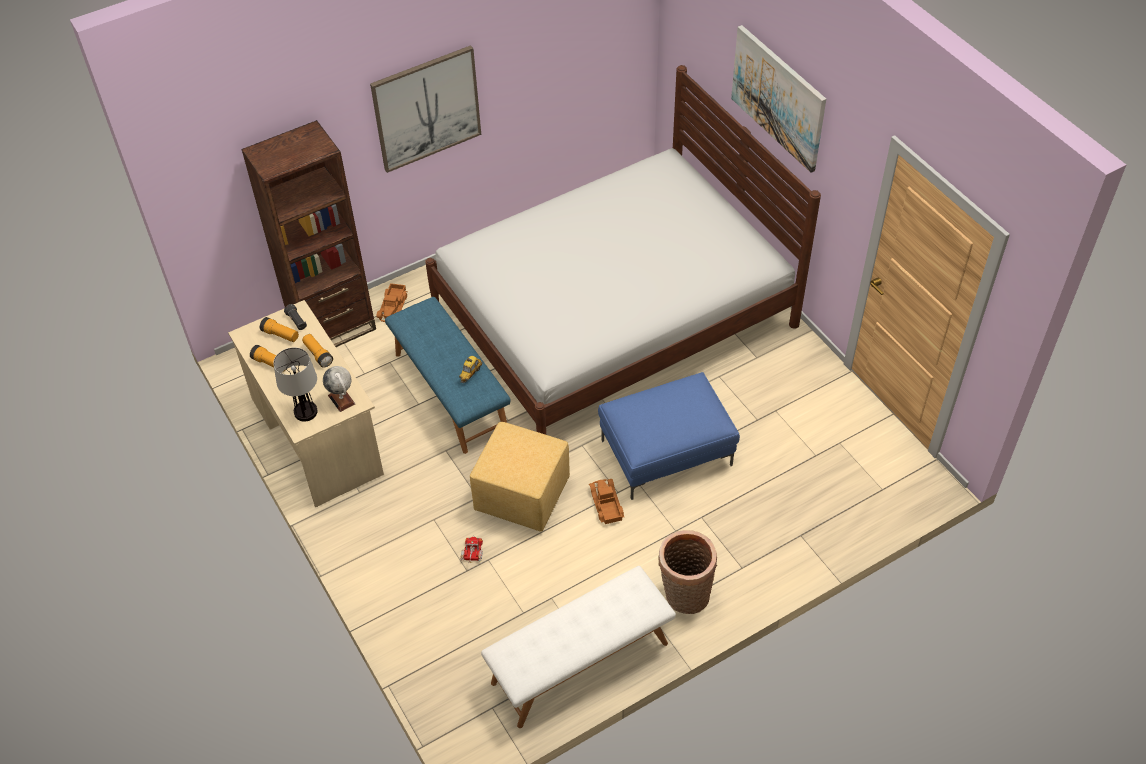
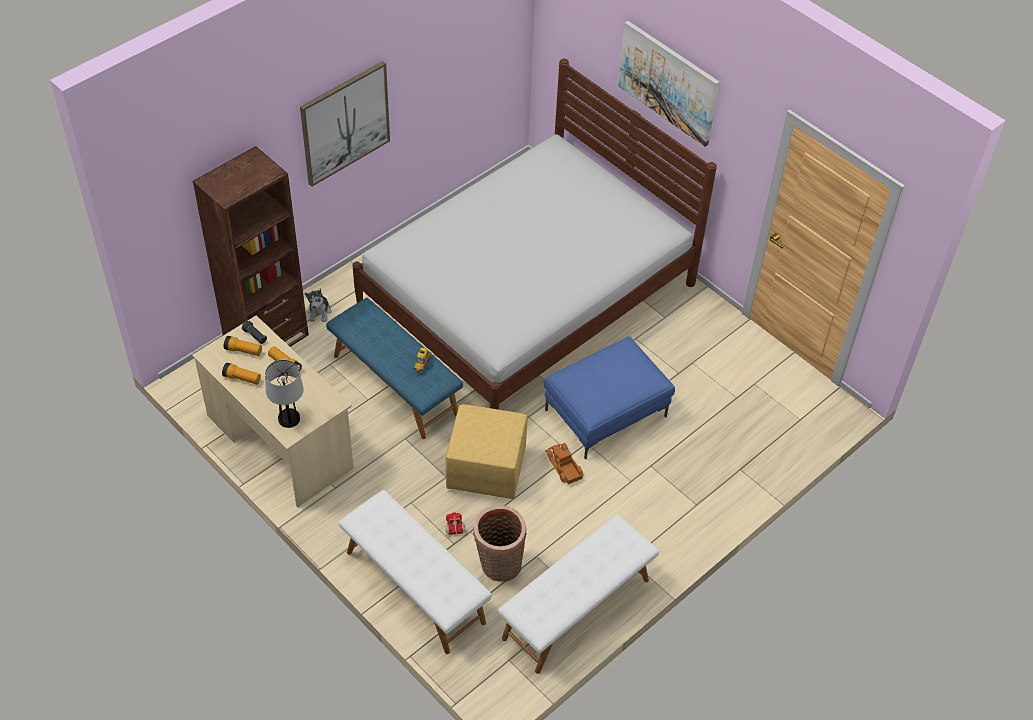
camera: 15 degrees left, 0 degrees up
globe [323,366,355,412] -> none
toy truck [376,283,408,322] -> plush toy [304,289,331,322]
basket [658,530,717,614] -> basket moved to [473,505,527,582]
none -> white bench [339,490,492,654]

